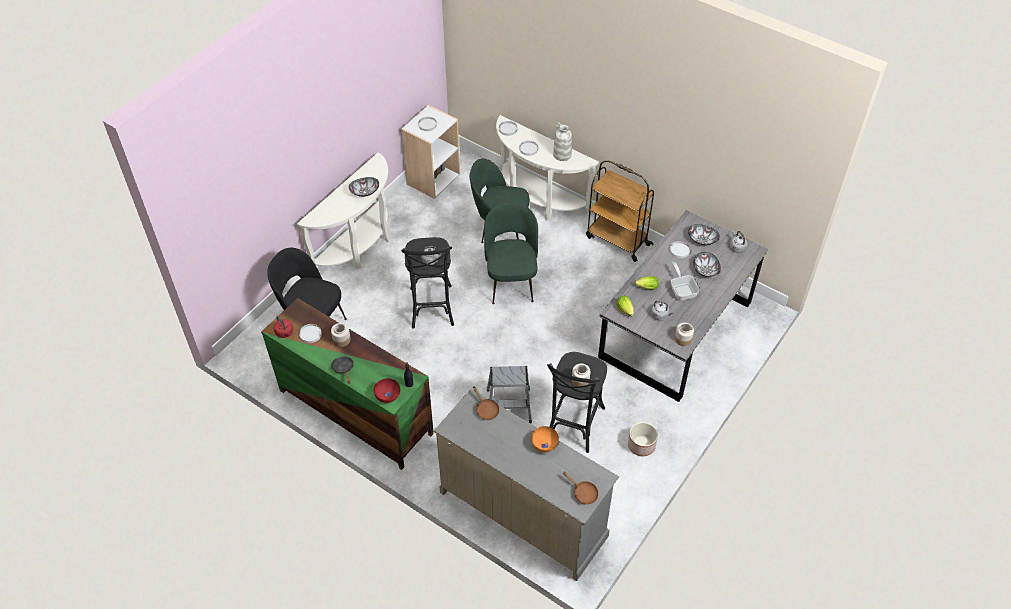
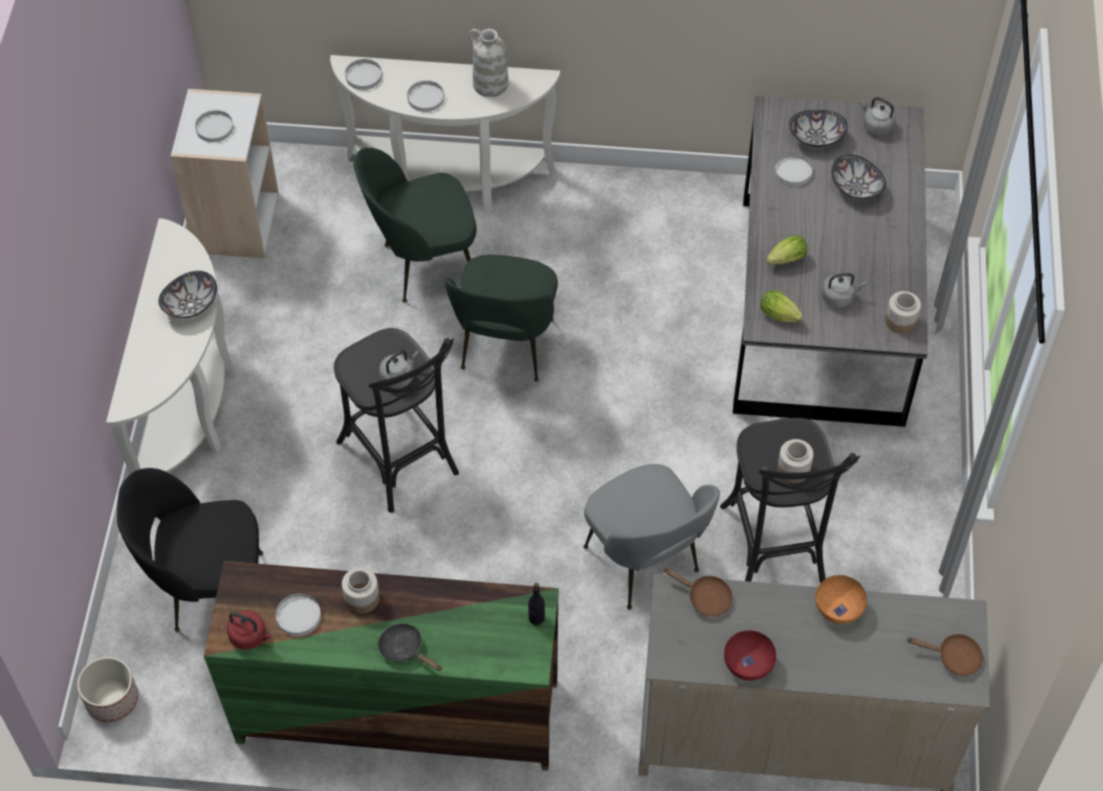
camera: 30 degrees left, 5 degrees up
red bowl [374,378,400,403] -> red bowl moved to [724,631,776,681]
green chair [484,203,538,304] -> green chair turned 135 degrees counterclockwise [445,255,558,382]
grey step ladder [487,366,532,423] -> grey chair [584,464,720,610]
brown cart [586,160,654,262] -> none
planter [628,422,658,456] -> planter moved to [77,657,138,722]
frying pan [671,262,700,300] -> none

